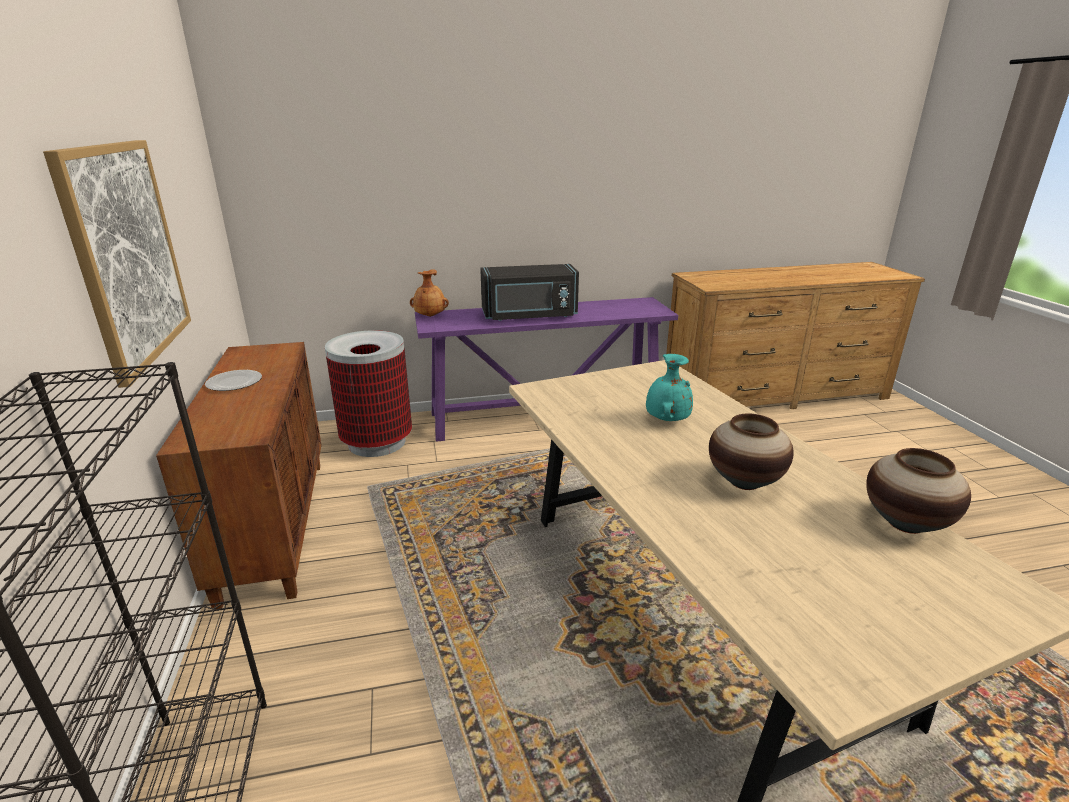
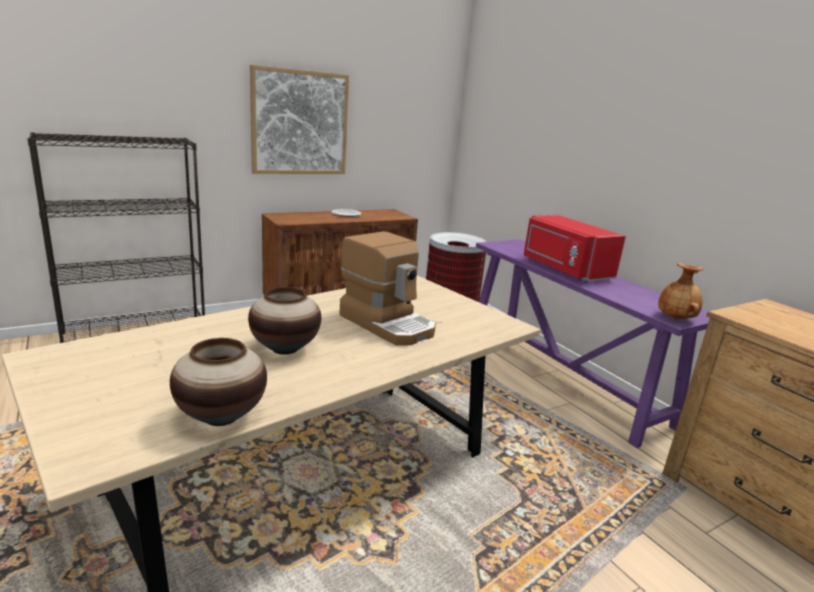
camera: 70 degrees right, 5 degrees down
brown vase [410,269,449,317] -> brown vase moved to [658,263,704,319]
black microwave [480,264,579,321] -> red microwave [524,215,626,281]
turquoise vase [646,354,693,421] -> coffee machine [339,231,436,346]

